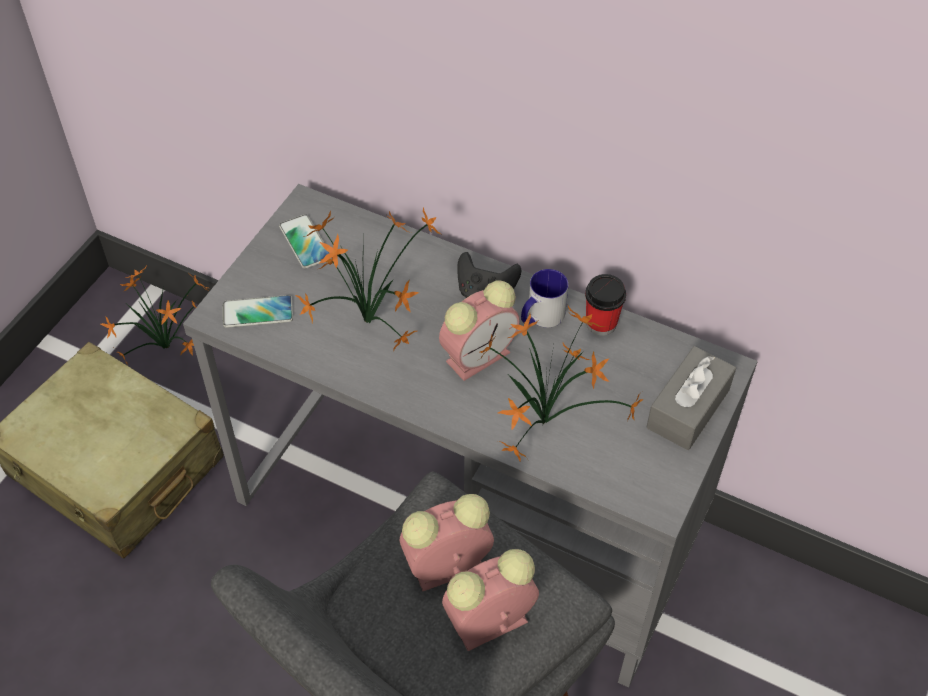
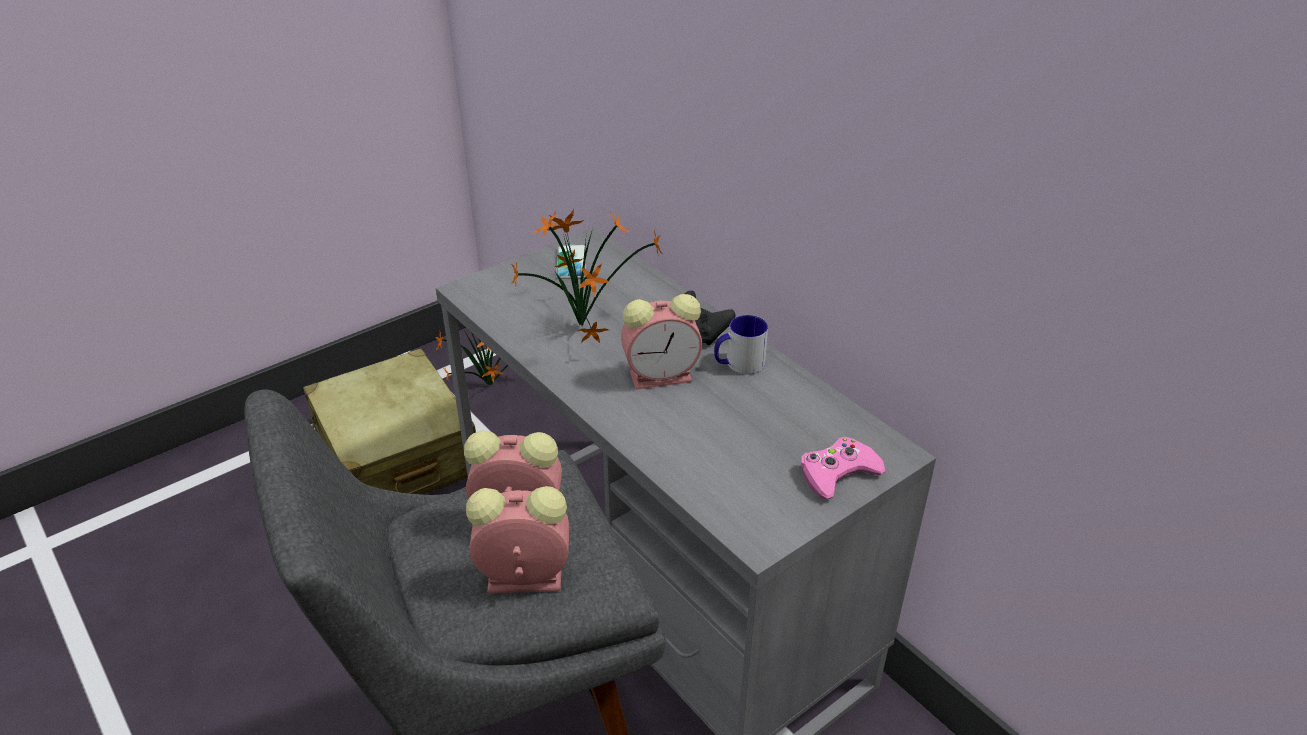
camera: 25 degrees right, 15 degrees down
phone [223,295,293,328] -> none
potted plant [480,306,644,461] -> none
cup [585,274,626,336] -> none
grey tissue box [647,346,736,450] -> pink game controller [801,437,886,499]

